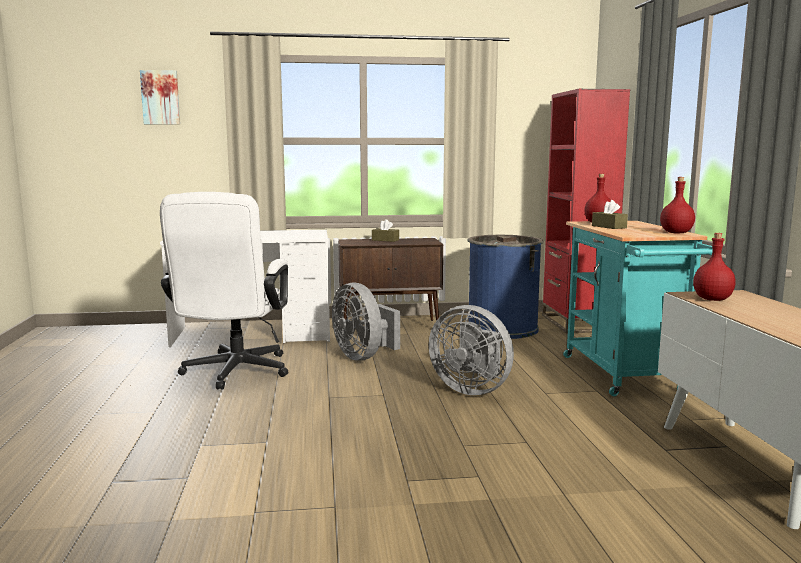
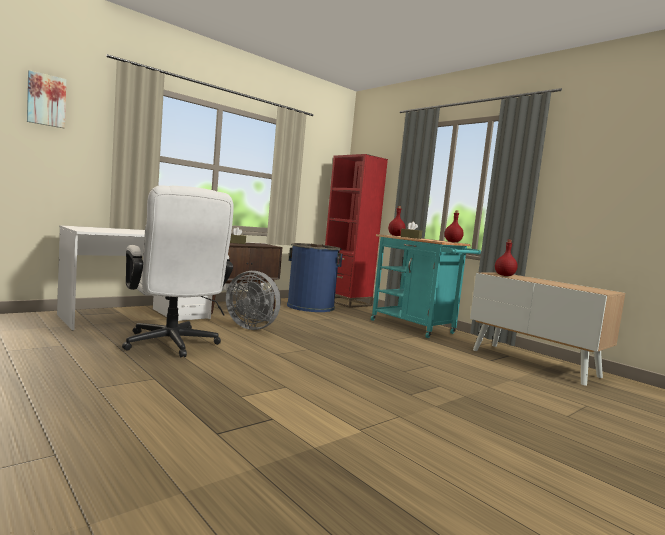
camera: 35 degrees left, 5 degrees down
grey fan [429,305,514,395] -> none

